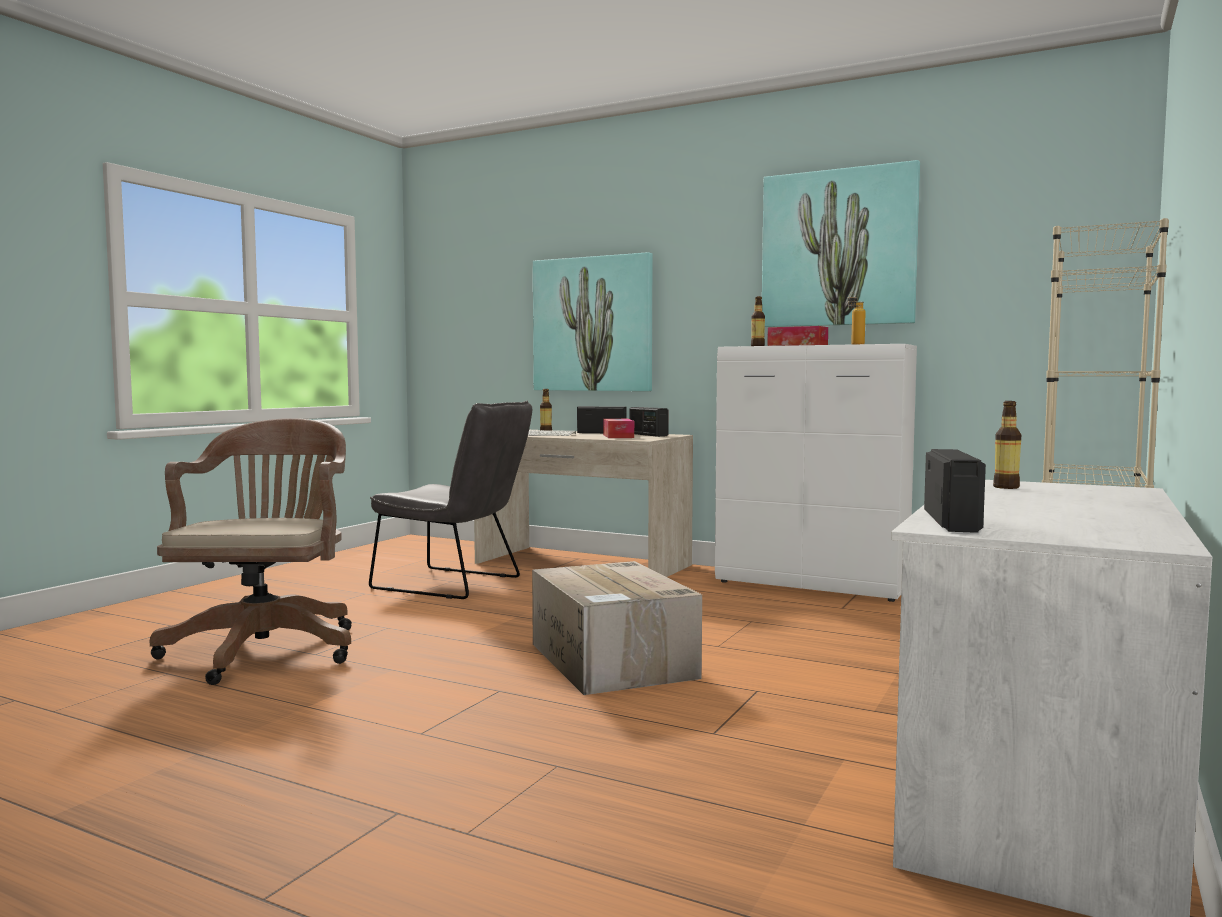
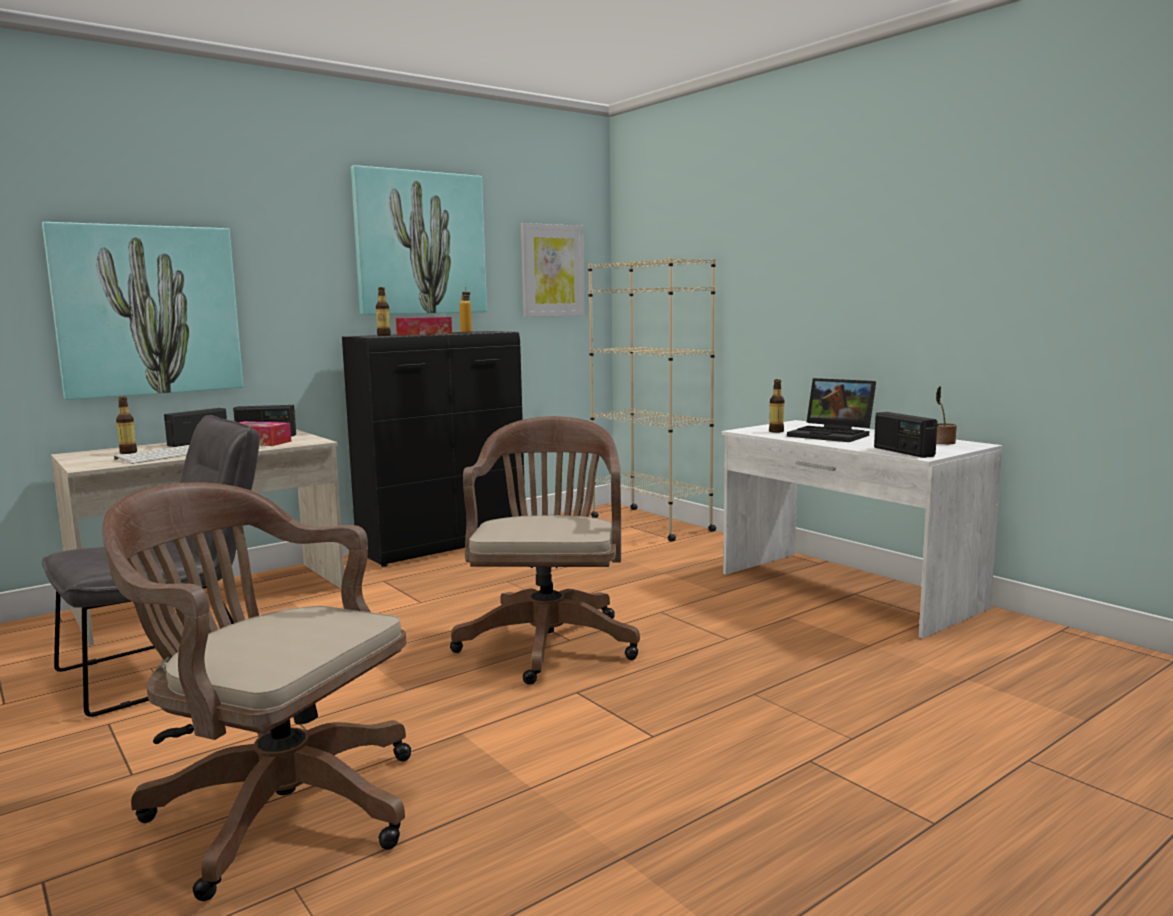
camera: 65 degrees left, 5 degrees up
cardboard box [532,561,702,695] -> brown office chair [450,416,640,685]
white cabinet [715,344,917,602] -> black cabinet [342,331,525,567]
radio [924,449,986,533] -> radio turned 150 degrees counterclockwise [874,412,937,458]
none -> picture [521,223,585,317]
none -> laptop [787,378,876,442]
none -> potted plant [936,386,957,444]

